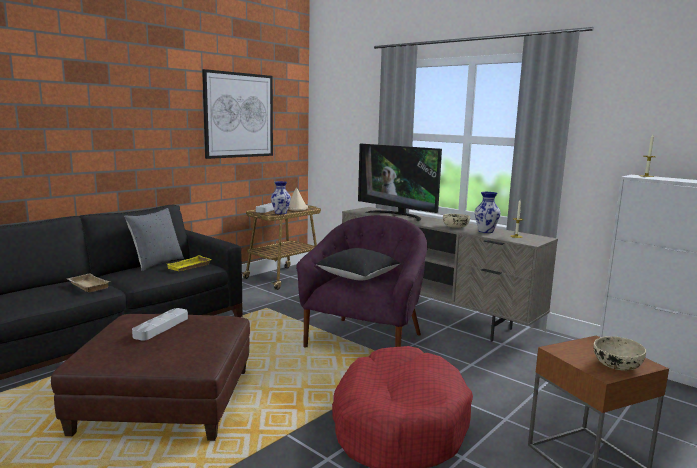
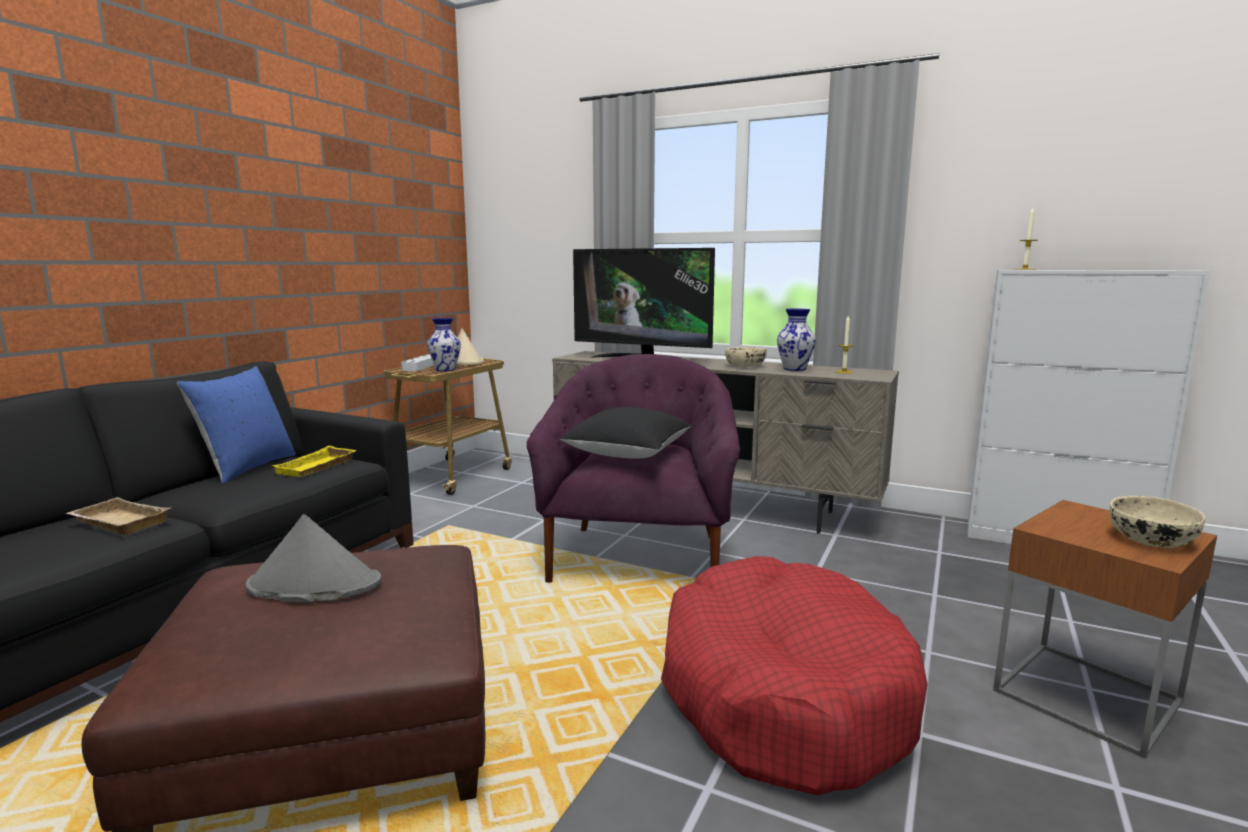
camera: 15 degrees left, 0 degrees up
grey pillow [124,208,184,271] -> blue pillow [177,366,295,483]
grey tray [132,308,188,341] -> grey hat [246,514,382,602]
picture [202,69,273,159] -> none

